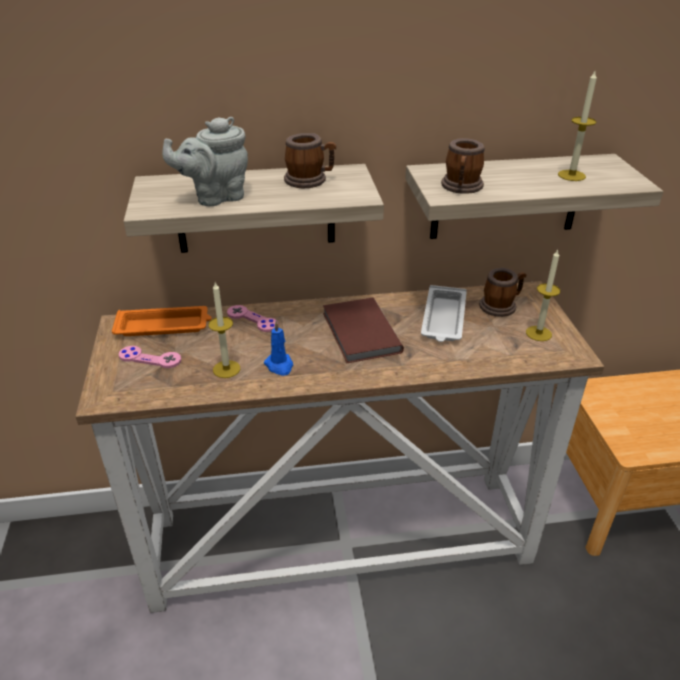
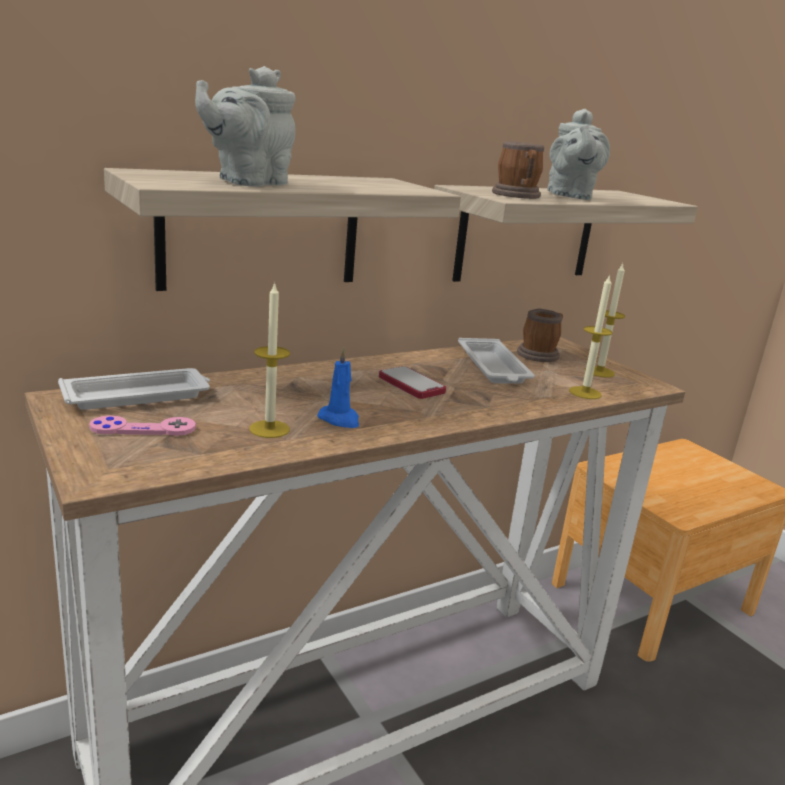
camera: 25 degrees left, 15 degrees down
orange tray [112,306,212,336] -> white tray [58,368,210,410]
pink game controller [227,305,278,332] -> none
mug [284,133,336,188] -> none
brown book [323,297,404,363] -> phone [379,366,446,399]
candle [558,71,597,181] -> candle moved to [569,274,612,399]
none -> grey teapot [547,109,610,200]

